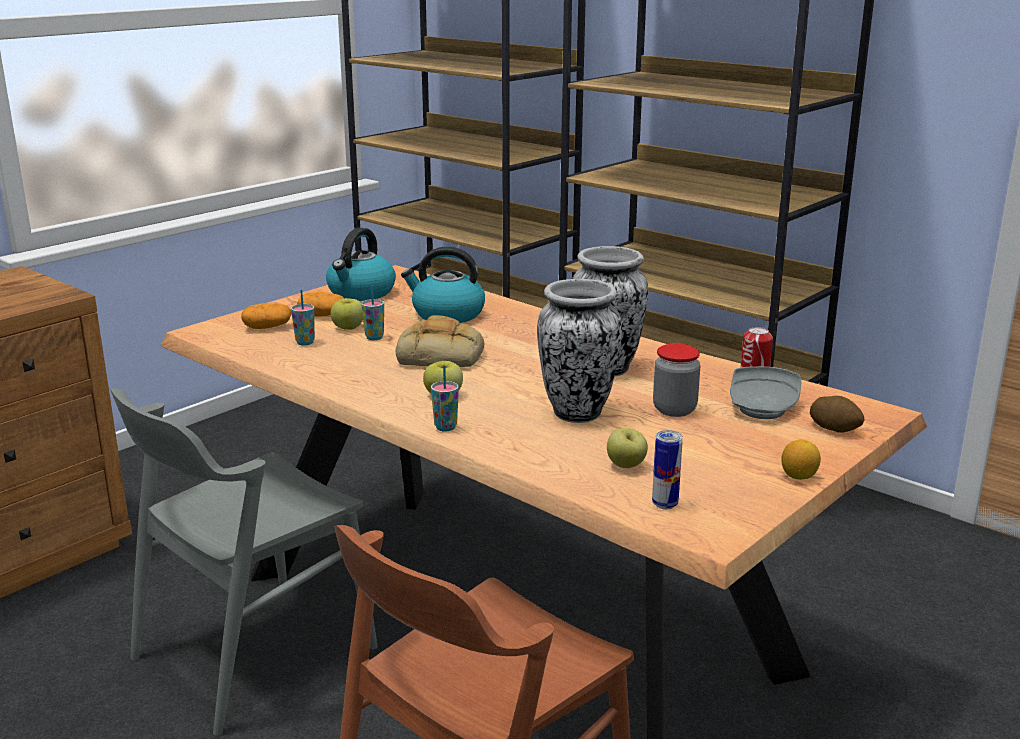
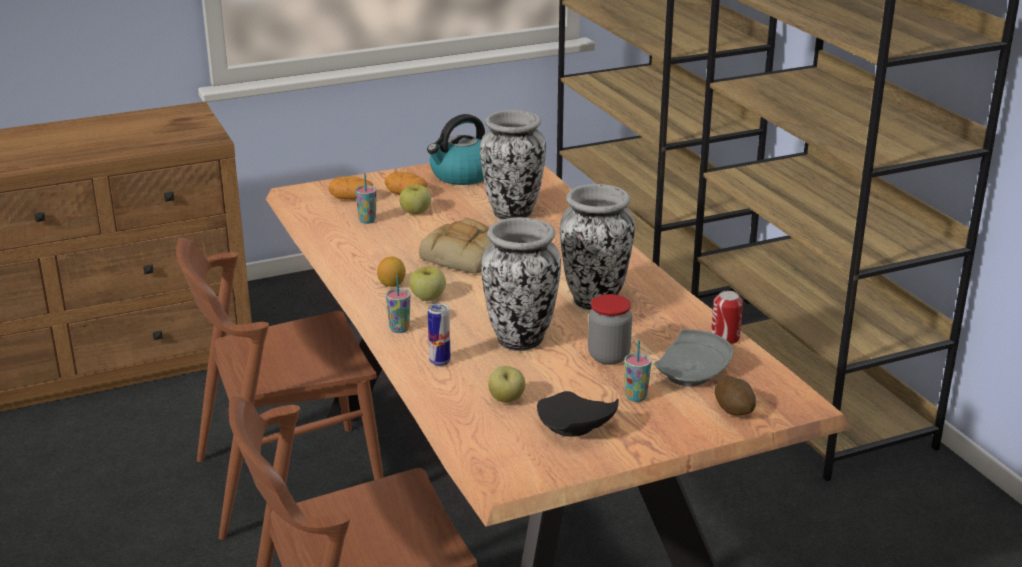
camera: 25 degrees right, 5 degrees up
grey chair [110,388,378,736] -> brown chair [176,237,384,540]
cup [361,285,384,340] -> cup moved to [624,340,652,402]
kettle [401,247,485,323] -> vase [480,110,546,220]
can [652,430,683,509] -> can moved to [428,303,451,367]
lemon [781,439,821,480] -> lemon moved to [377,256,406,287]
none -> black plate [537,391,619,437]

